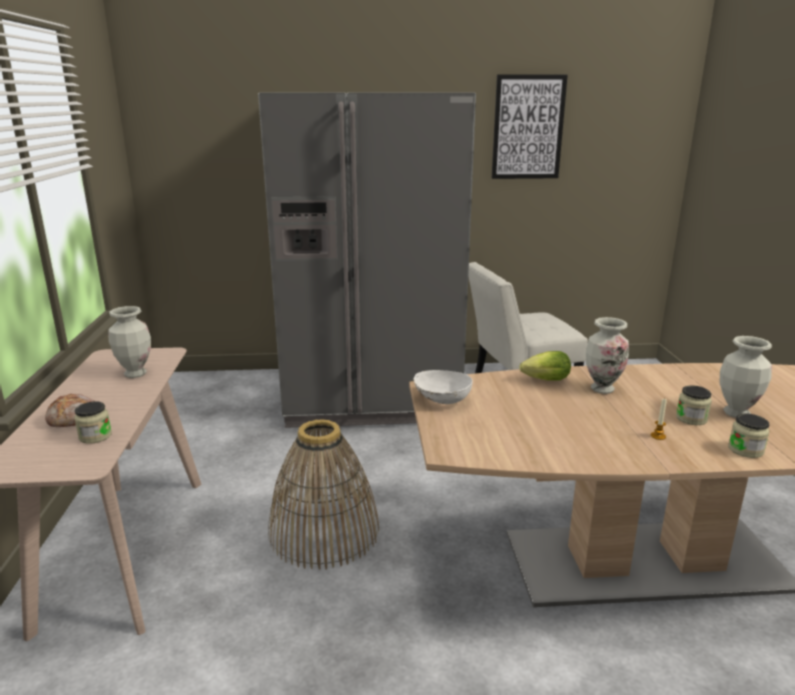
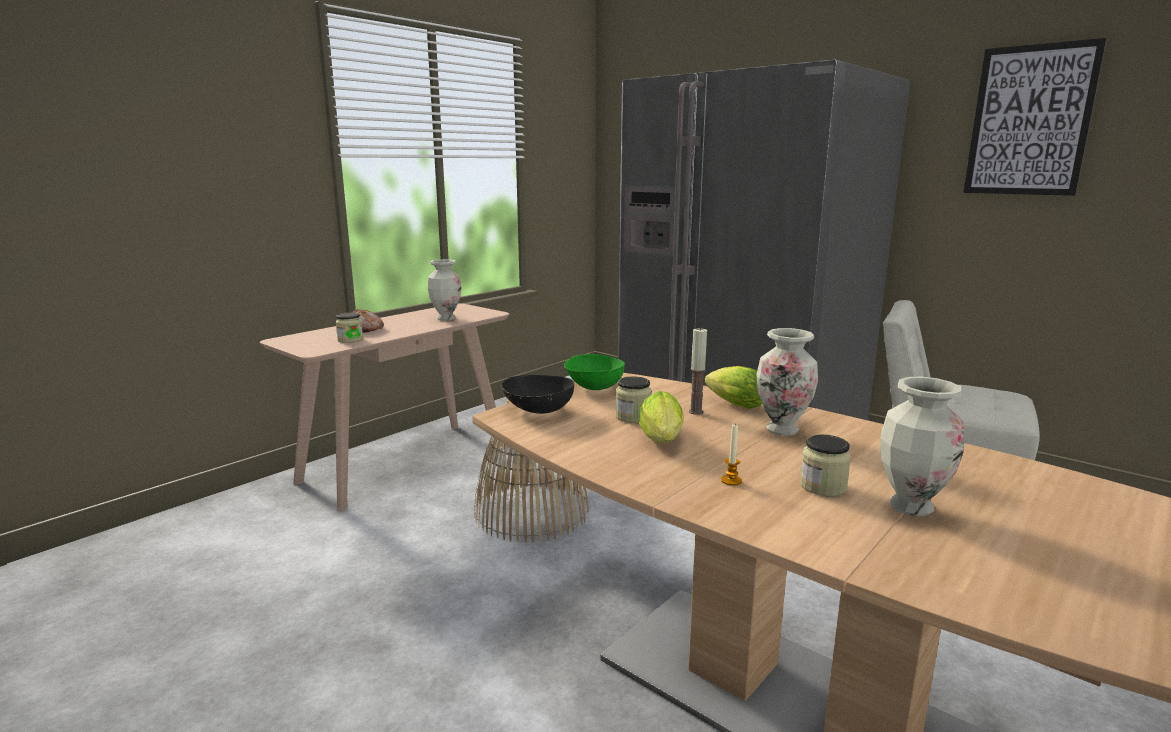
camera: 45 degrees right, 5 degrees down
white bowl [414,370,473,404] -> green bowl [564,354,625,390]
jar [728,413,769,458] -> jar moved to [616,376,652,423]
none -> black bowl [501,375,574,414]
none -> lettuce [639,391,684,443]
none -> candle [689,327,707,415]

